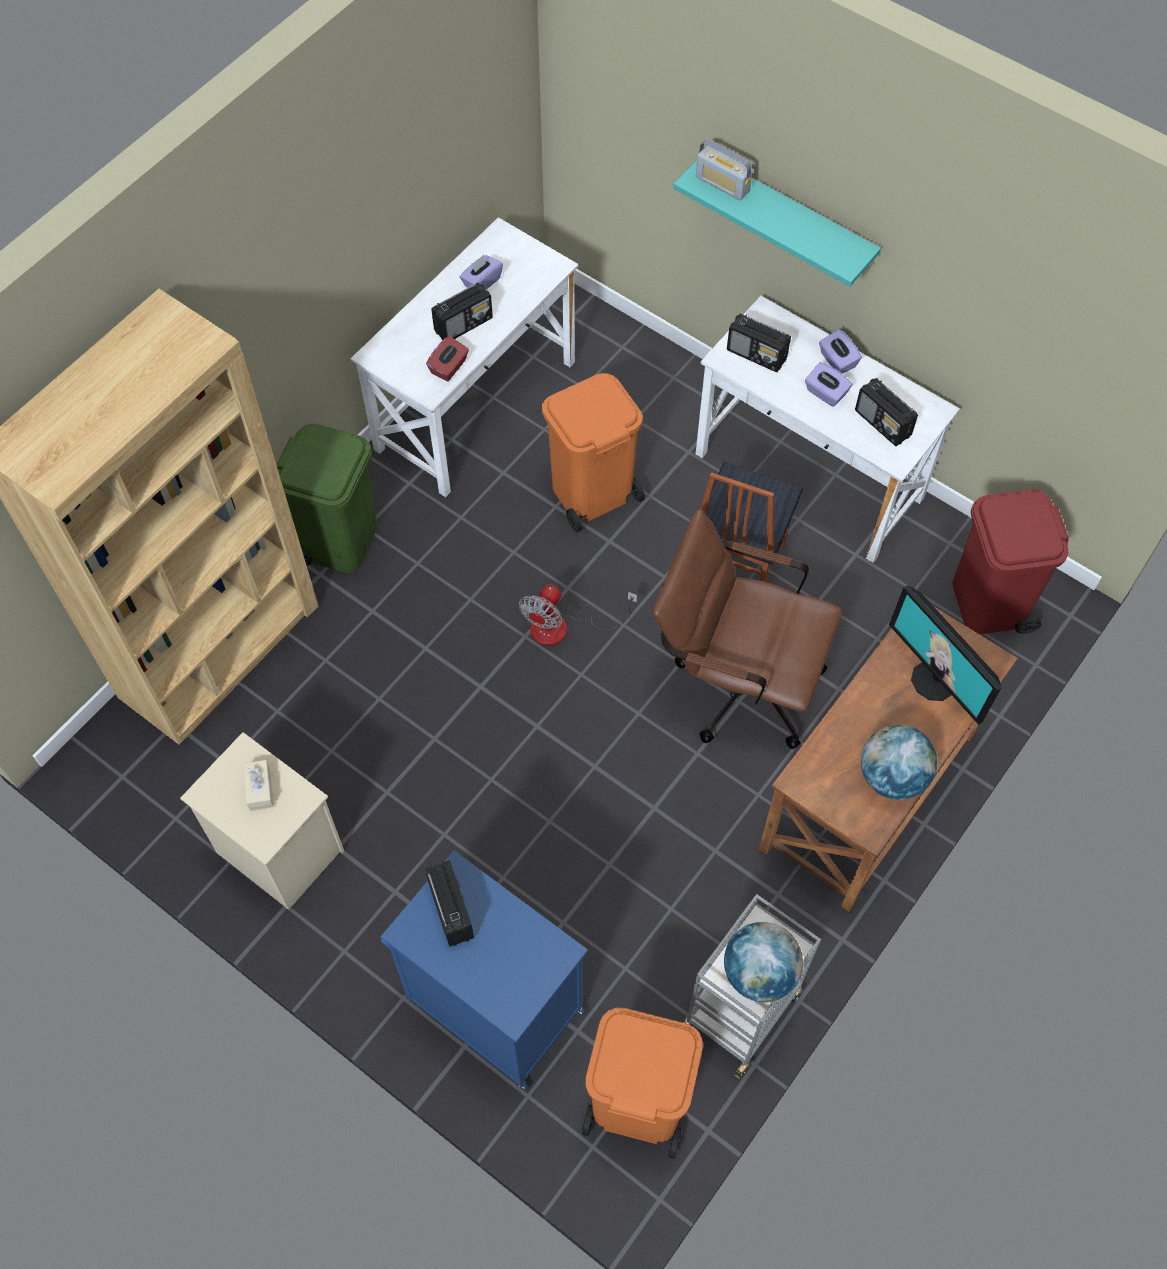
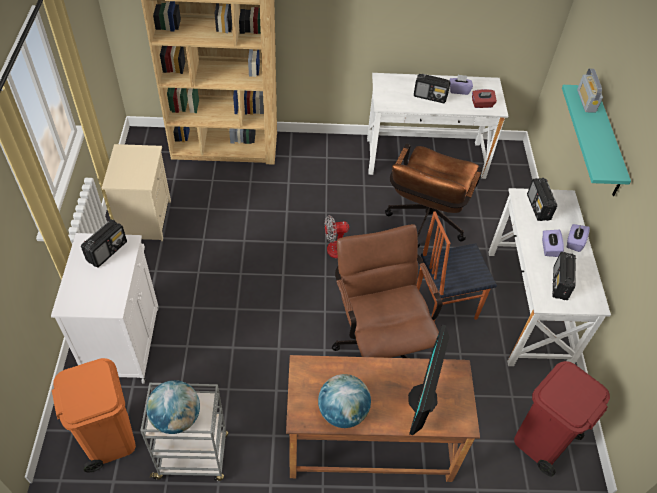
camera: 50 degrees right, 10 degrees down
beige tissue box [243,760,274,811] -> none
green trash can [276,424,378,573] -> none
blue cabinet [381,850,588,1090] -> white cabinet [51,233,159,384]
red tissue box [426,336,469,381] -> red tissue box moved to [472,89,497,108]
orange trash can [542,373,645,532] -> brown office chair [385,143,483,247]

